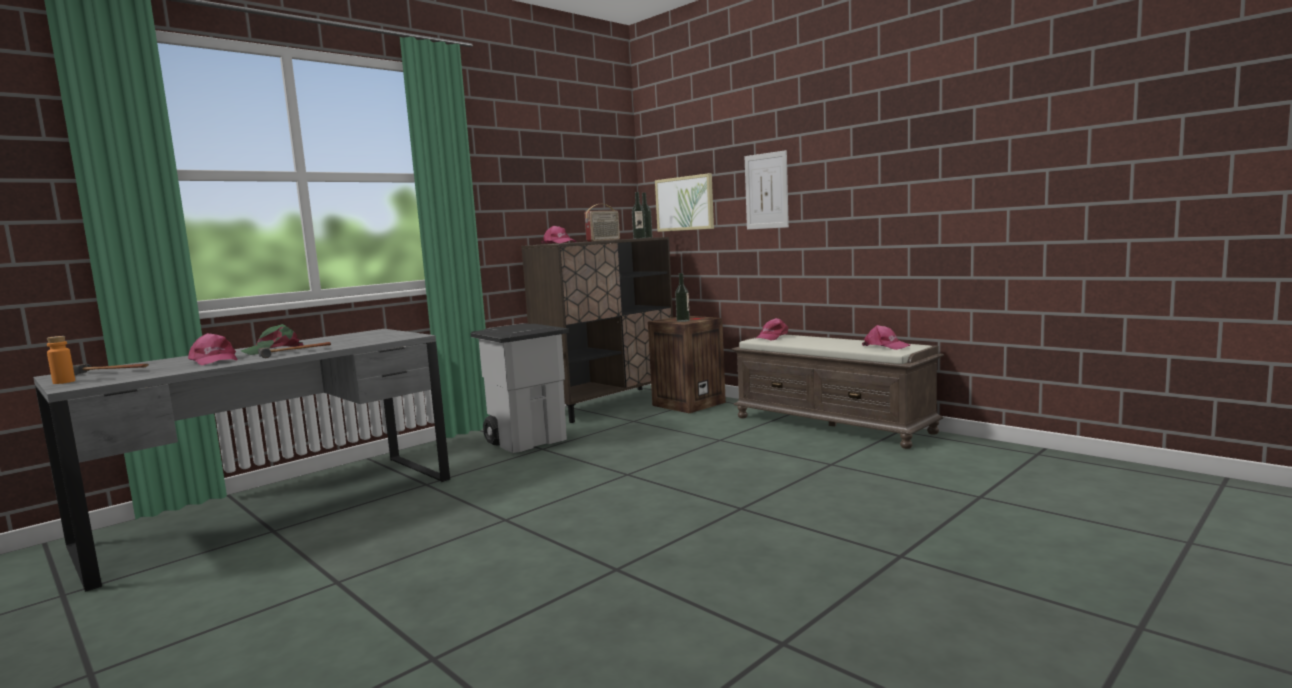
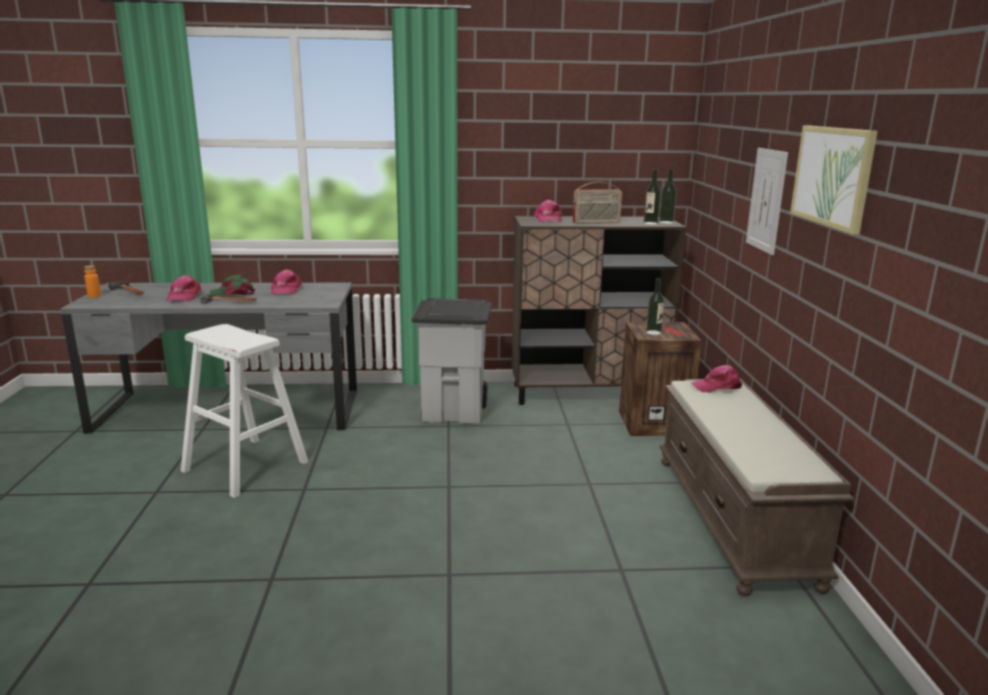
camera: 40 degrees right, 10 degrees up
picture [655,173,714,232] -> picture moved to [790,125,878,234]
pink cap [862,325,910,350] -> pink cap moved to [271,269,302,294]
none -> white stool [181,324,309,498]

